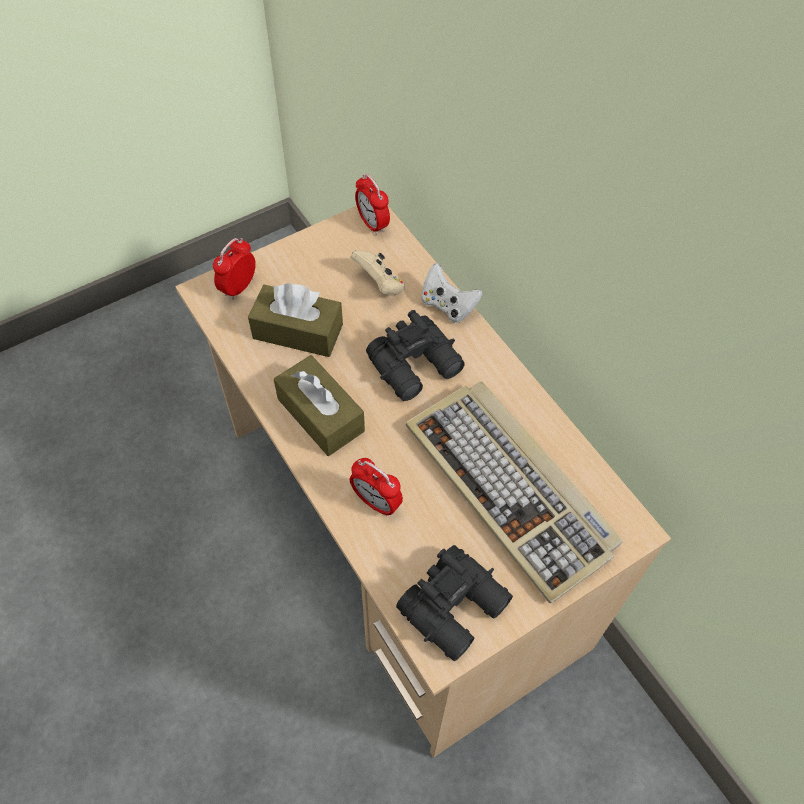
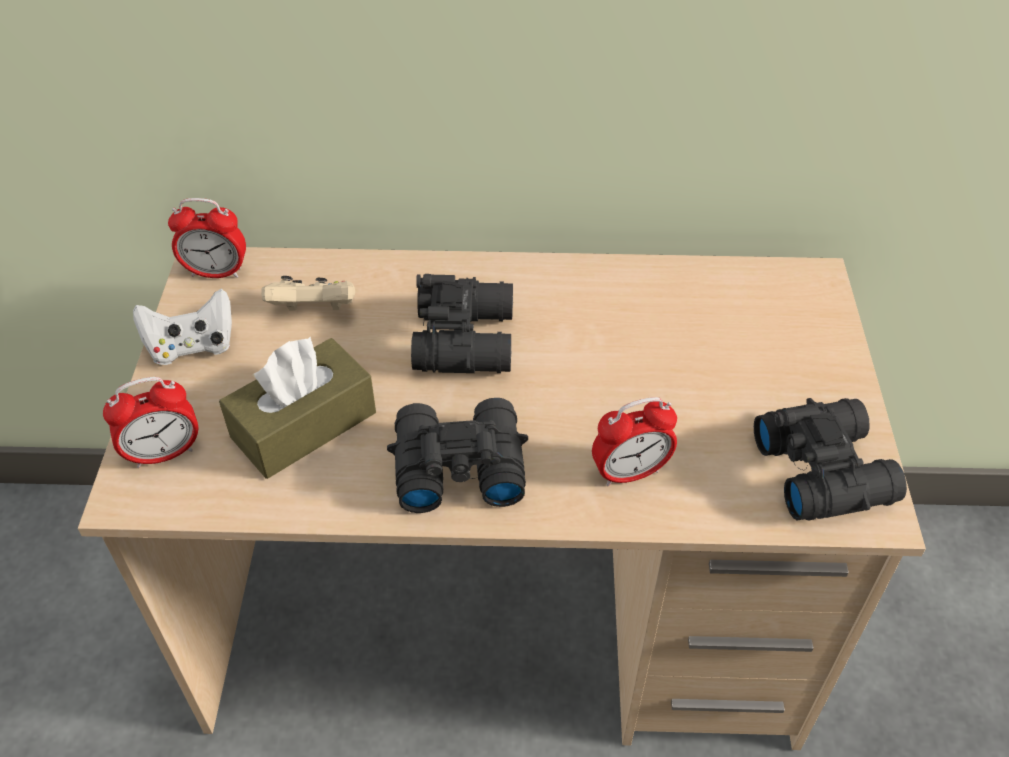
camera: 55 degrees left, 10 degrees down
alarm clock [213,238,256,300] -> alarm clock turned 90 degrees counterclockwise [103,377,198,468]
brown tissue box [274,355,365,456] -> black binoculars [387,398,528,513]
keyboard [406,381,622,603] -> none
white game controller [421,263,482,323] -> white game controller moved to [133,289,232,365]

